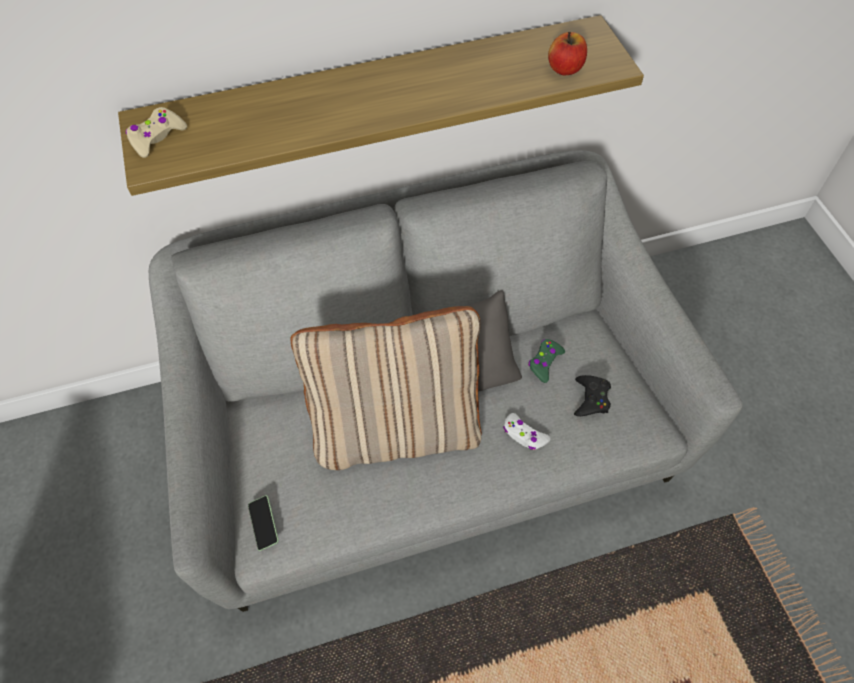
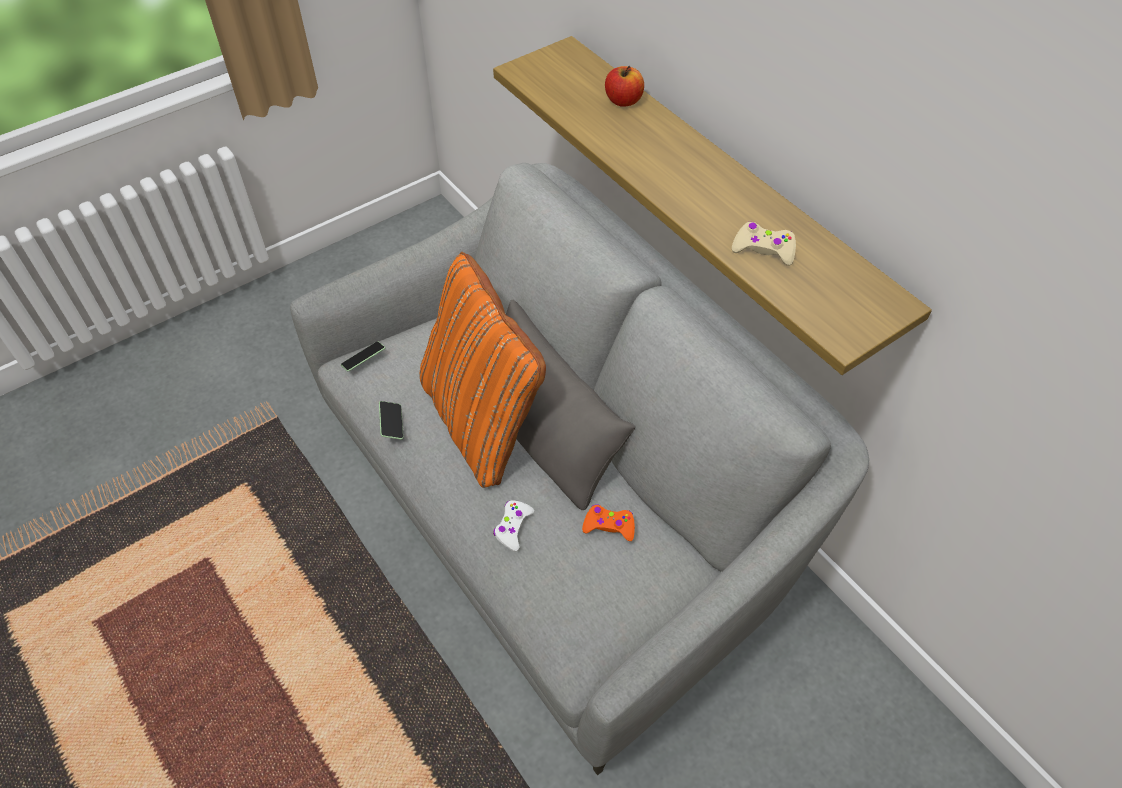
camera: 70 degrees right, 5 degrees down
beige game controller [126,107,187,158] -> beige game controller moved to [732,222,796,266]
beige pillow [290,306,482,470] -> orange pillow [420,252,546,488]
green game controller [528,339,565,383] -> orange game controller [582,504,635,541]
apple [548,32,587,75] -> apple moved to [605,66,644,107]
black game controller [574,375,611,416] -> none
none -> phone [379,401,404,439]

